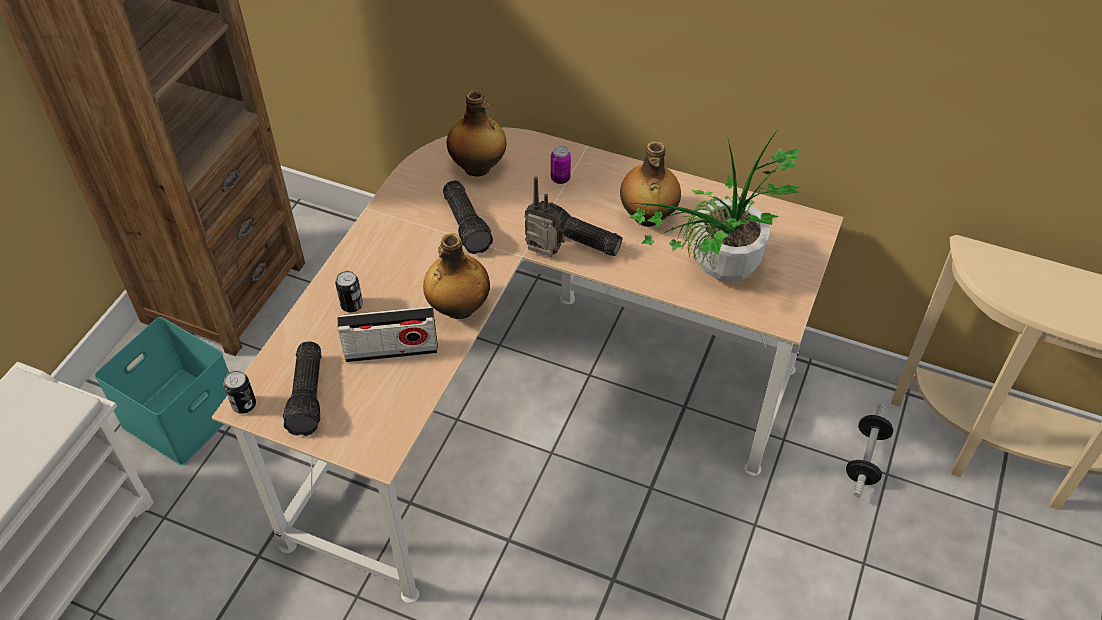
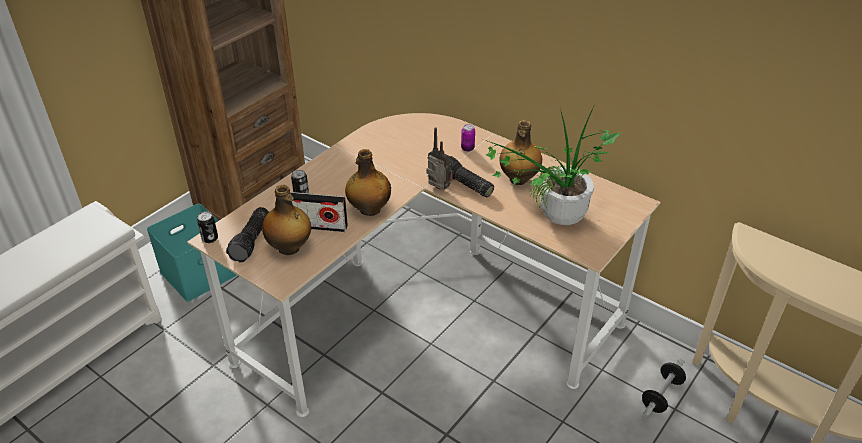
camera: 15 degrees right, 10 degrees down
flashlight [443,181,493,254] -> none
bottle [447,90,507,177] -> bottle moved to [262,185,311,255]

